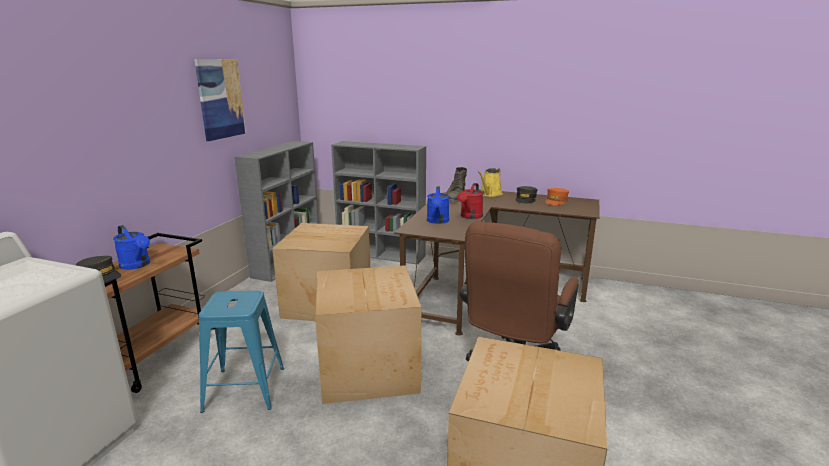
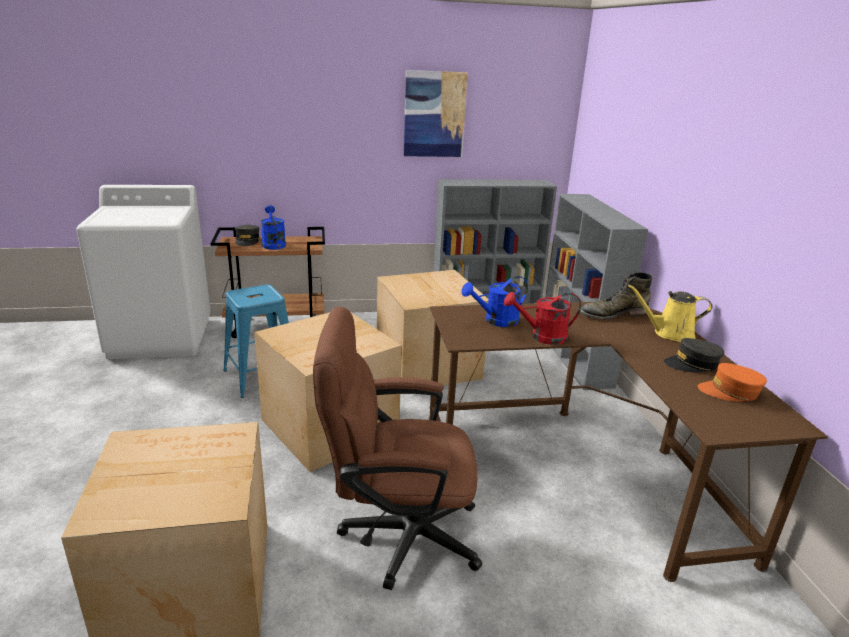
camera: 60 degrees right, 5 degrees up
blue watering can [113,225,150,270] -> blue watering can turned 150 degrees clockwise [261,205,286,250]

